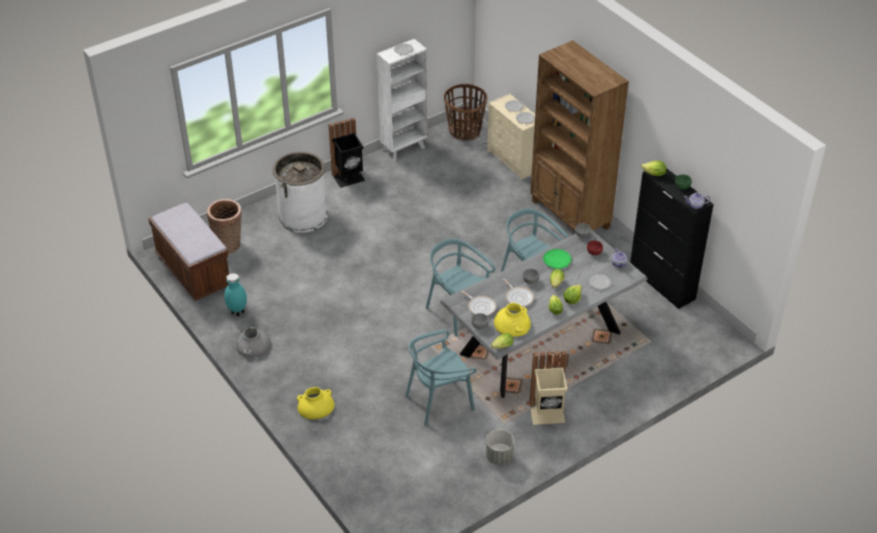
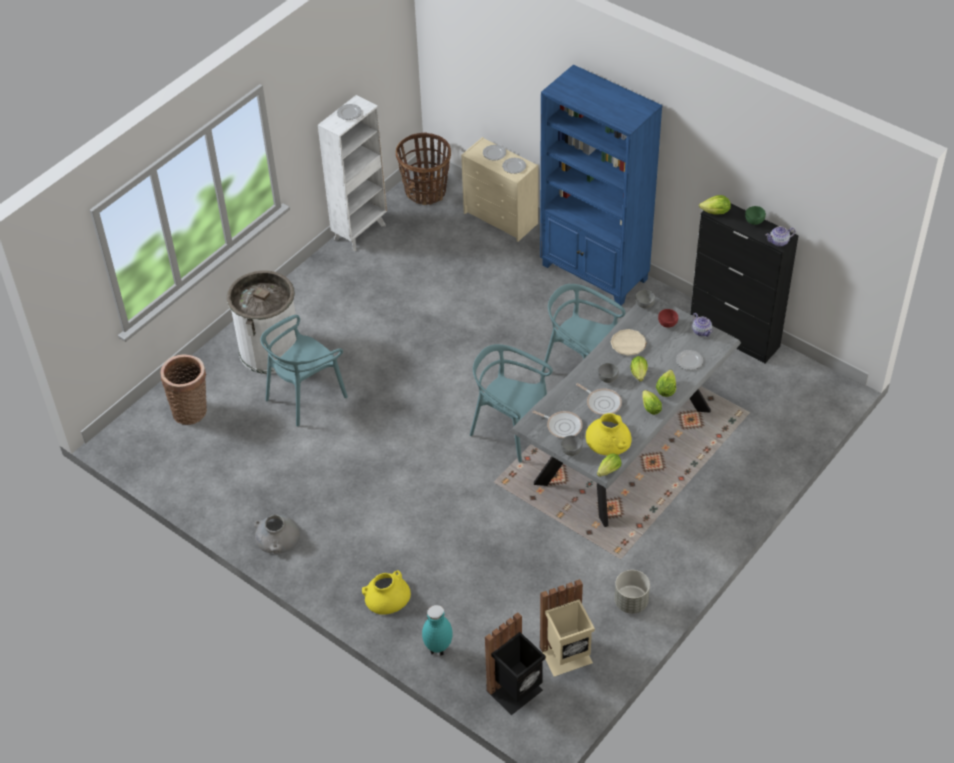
camera: 15 degrees left, 5 degrees up
brown bench [148,202,229,301] -> none
turquoise vase [224,273,247,316] -> turquoise vase moved to [422,605,453,656]
black trash can [328,118,366,188] -> black trash can moved to [485,612,546,715]
turquoise chair [405,330,477,425] -> turquoise chair moved to [260,315,348,427]
beige trash can [529,351,567,425] -> beige trash can moved to [540,579,595,677]
brown bookcase [530,40,629,231] -> blue bookcase [540,65,663,306]
green plate [543,249,572,269] -> beige plate [610,329,646,356]

